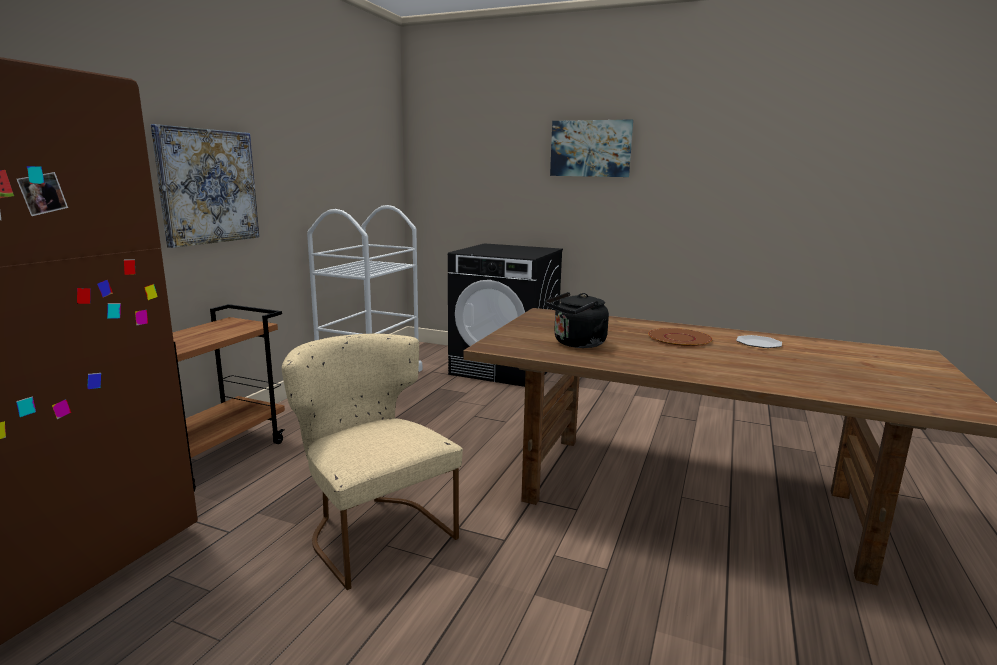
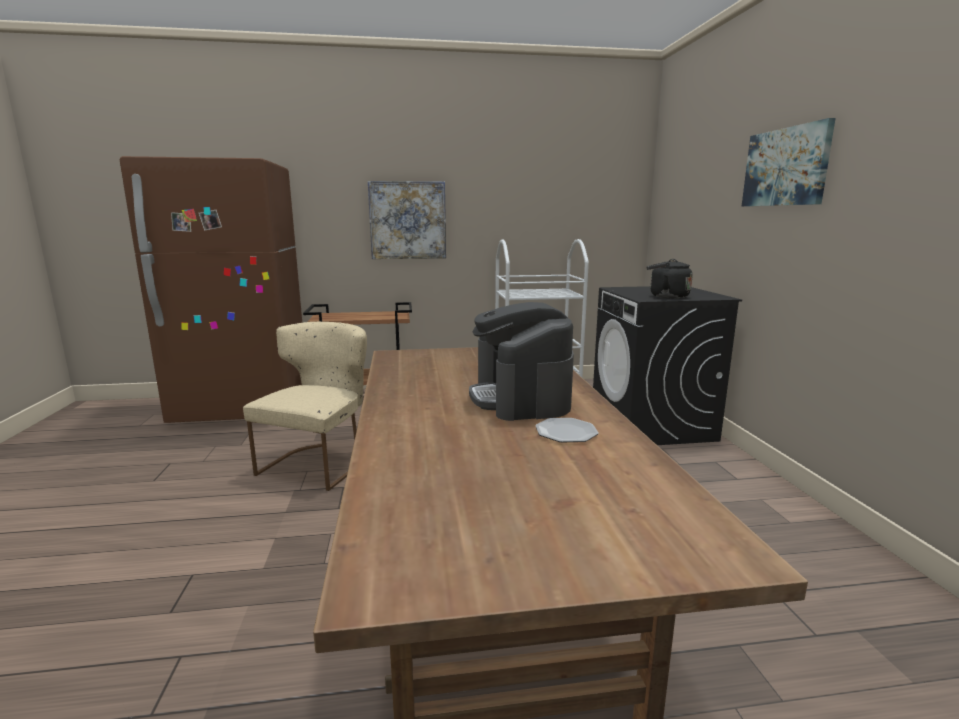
camera: 60 degrees right, 0 degrees up
black kettle [545,292,609,348] -> black kettle moved to [647,259,693,298]
brown plate [648,328,713,347] -> coffee machine [469,302,574,421]

